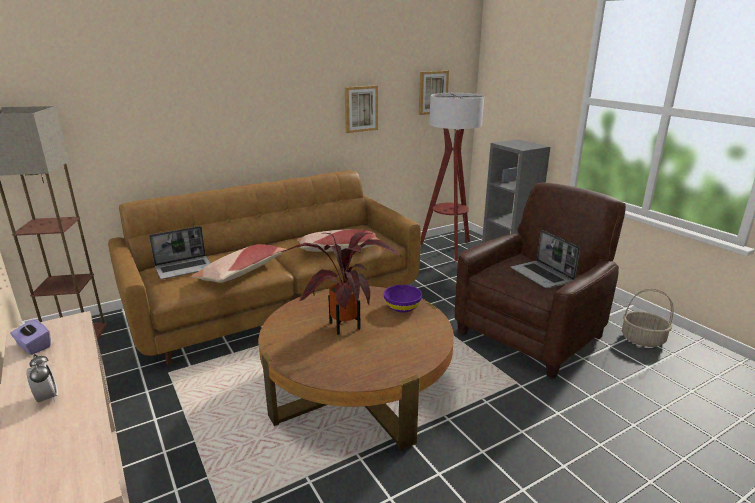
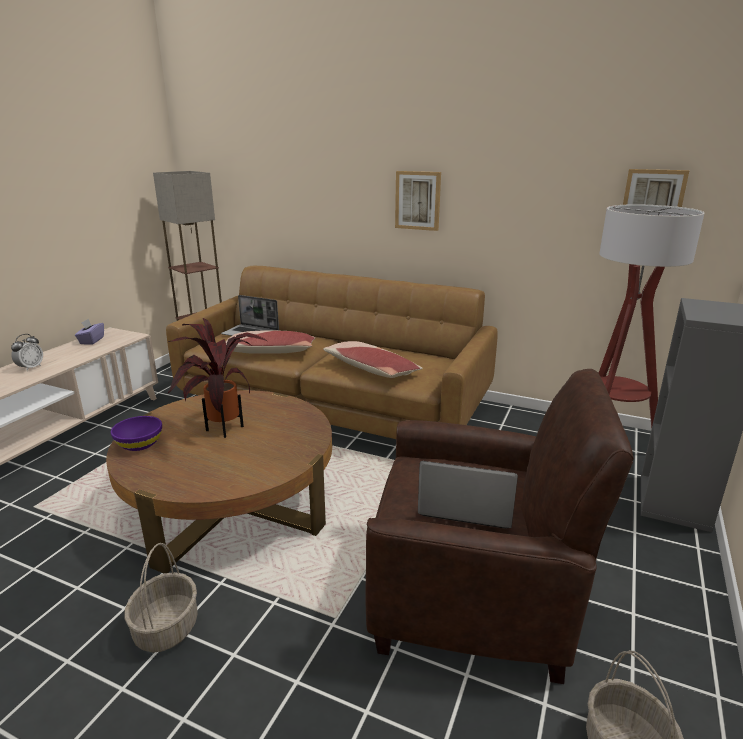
camera: 55 degrees right, 0 degrees up
picture [345,85,378,133] -> picture moved to [395,171,441,231]
purple bowl [384,285,422,313] -> purple bowl moved to [111,416,162,451]
laptop [510,230,580,288] -> laptop turned 75 degrees clockwise [418,461,518,529]
none -> basket [125,543,198,653]

